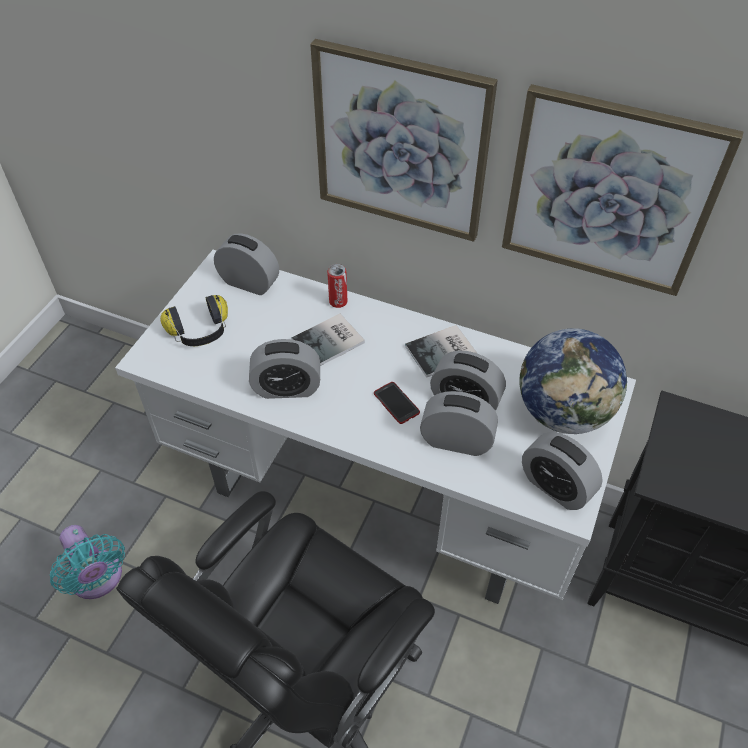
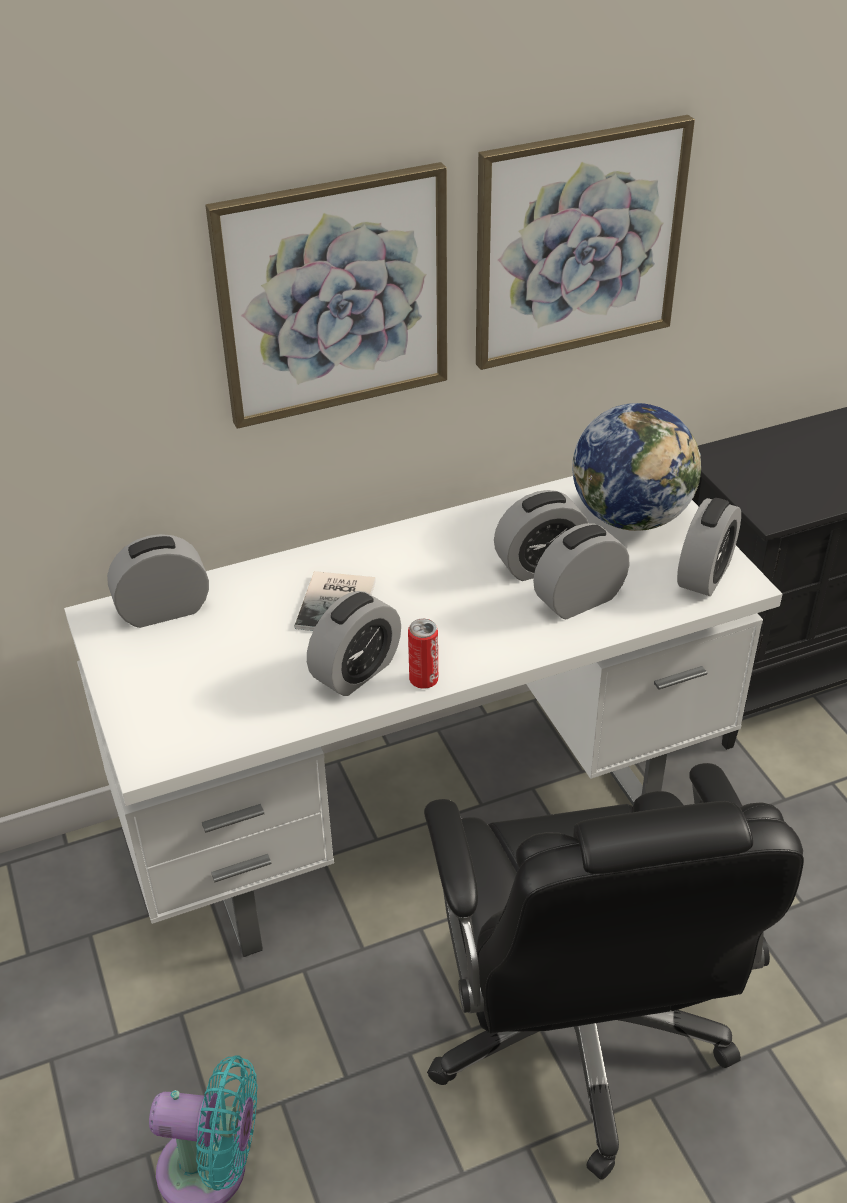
camera: 45 degrees left, 10 degrees down
headphones [160,295,228,346] -> none
can [327,264,347,308] -> can moved to [408,619,438,689]
phone [374,382,420,424] -> none
book [405,325,478,378] -> none
alarm clock [522,432,603,510] -> alarm clock turned 60 degrees counterclockwise [677,498,741,596]

